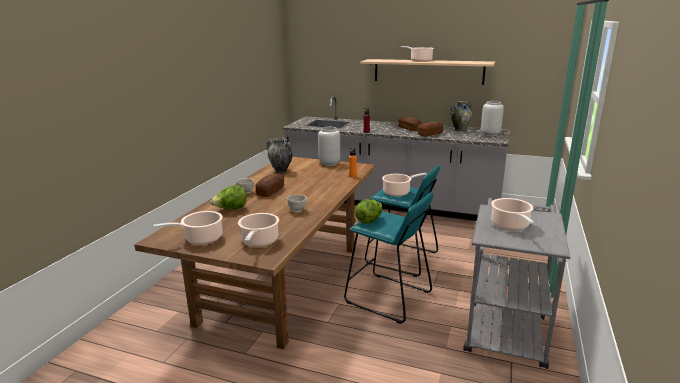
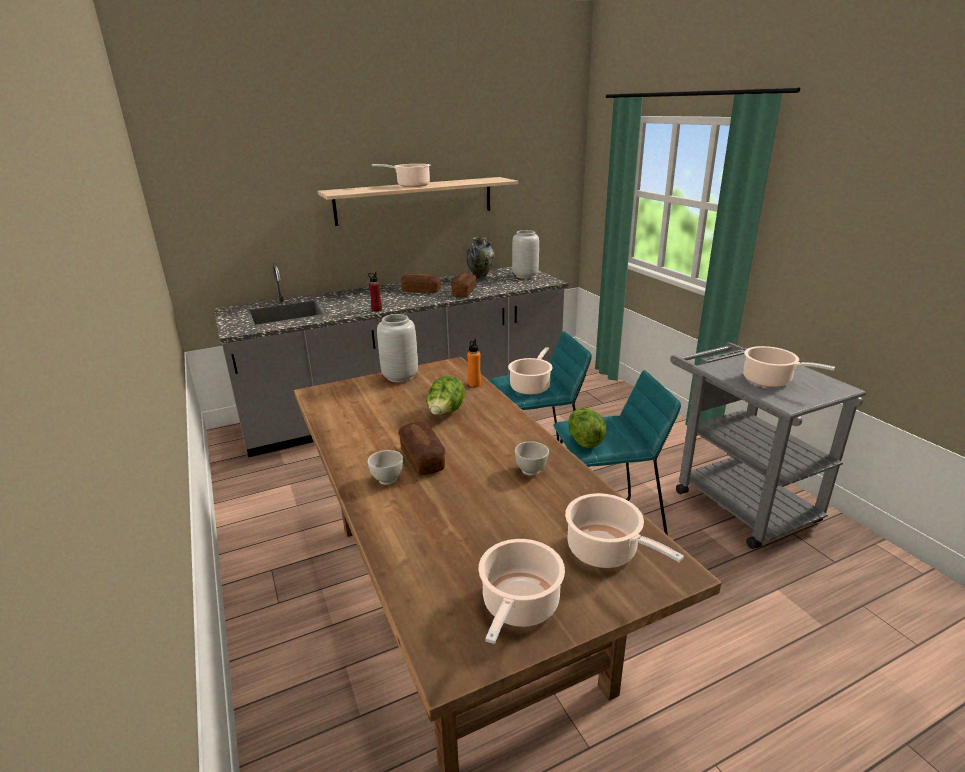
camera: 45 degrees left, 5 degrees up
lettuce [210,185,247,210] -> lettuce moved to [426,376,465,415]
vase [266,137,293,174] -> none

